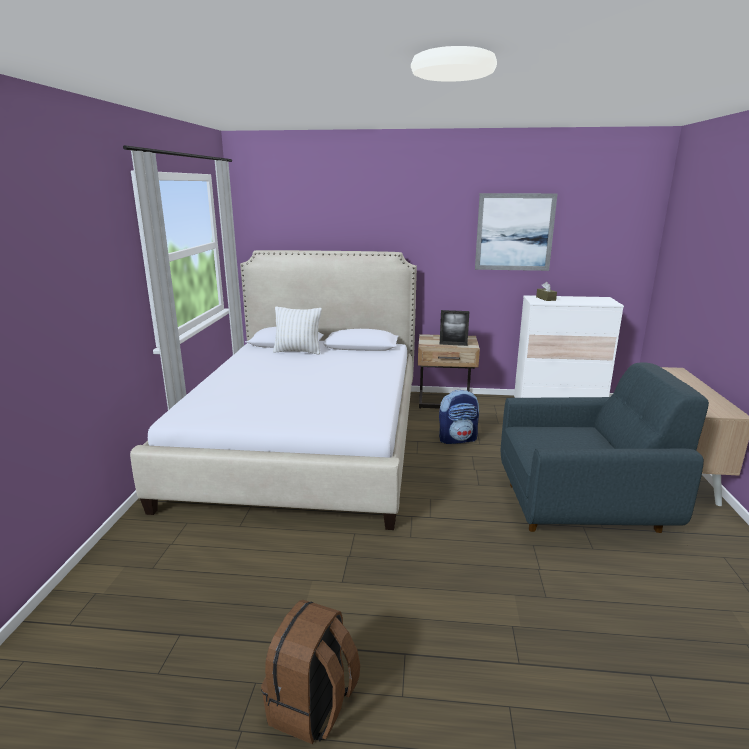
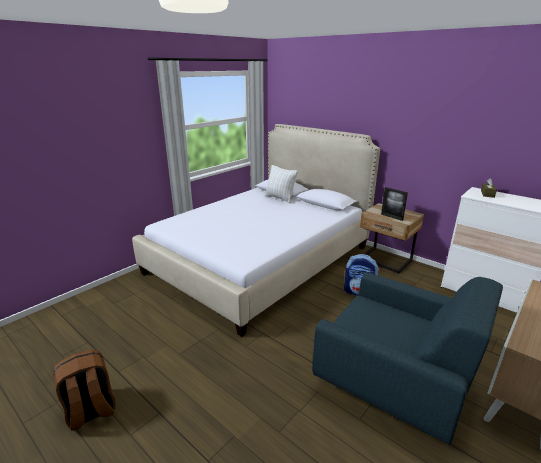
camera: 35 degrees right, 5 degrees up
picture [475,193,558,271] -> none

